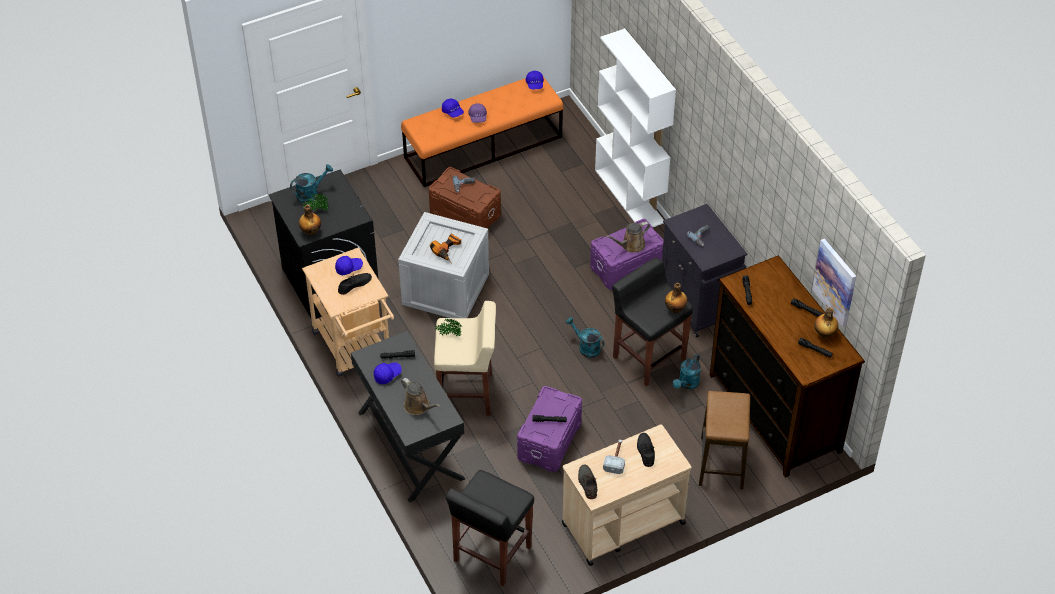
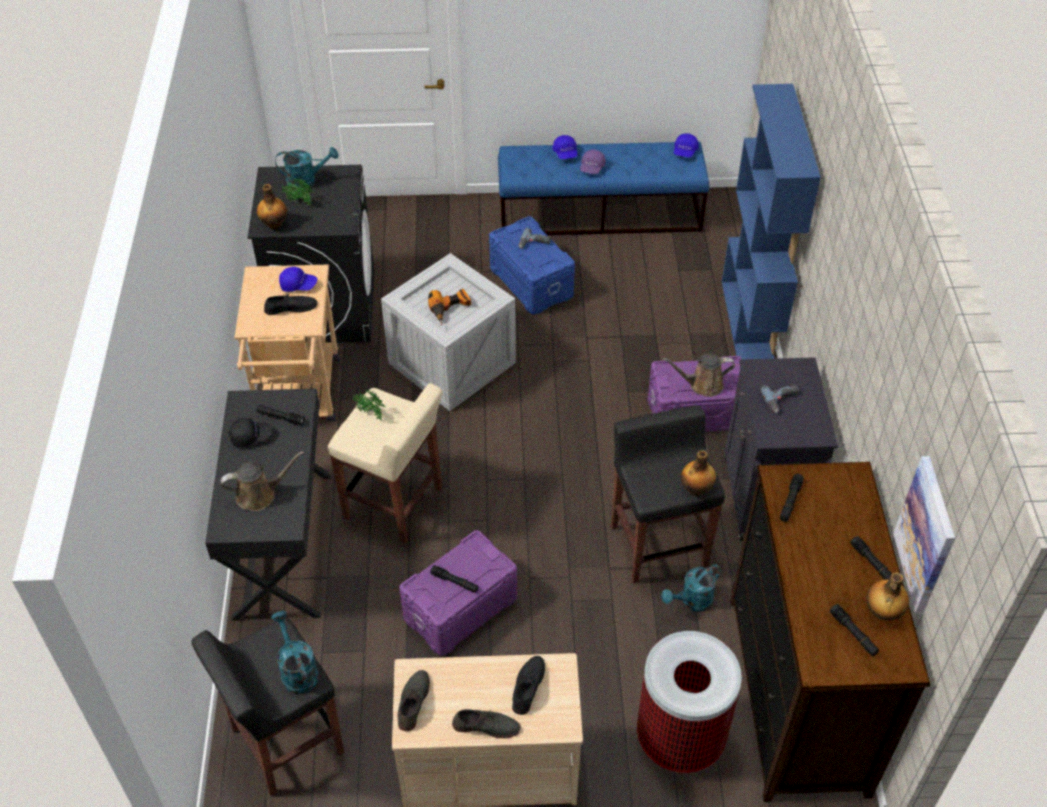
camera: 25 degrees right, 0 degrees up
blue cap [374,362,402,384] -> black cap [229,418,272,448]
orange bench [401,77,563,187] -> blue bench [498,142,709,235]
brown watering can [401,378,440,415] -> brown watering can turned 90 degrees counterclockwise [220,451,304,511]
brown storage box [429,167,501,229] -> blue storage box [489,216,575,314]
turquoise watering can [566,317,604,358] -> turquoise watering can moved to [271,611,318,694]
white bookcase [595,28,676,227] -> blue bookcase [722,84,821,359]
hammer [603,439,625,474] -> none
stool [699,391,750,489] -> trash can [637,631,742,773]
none -> grey shoe [452,709,520,738]

